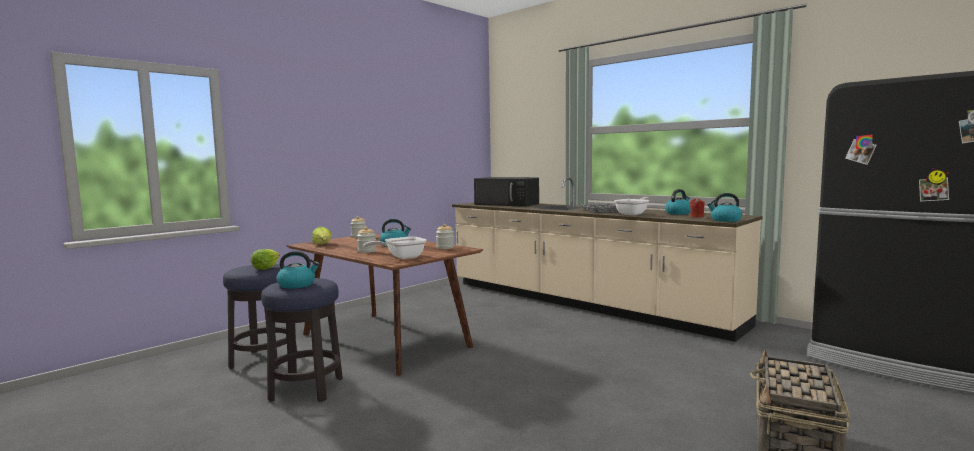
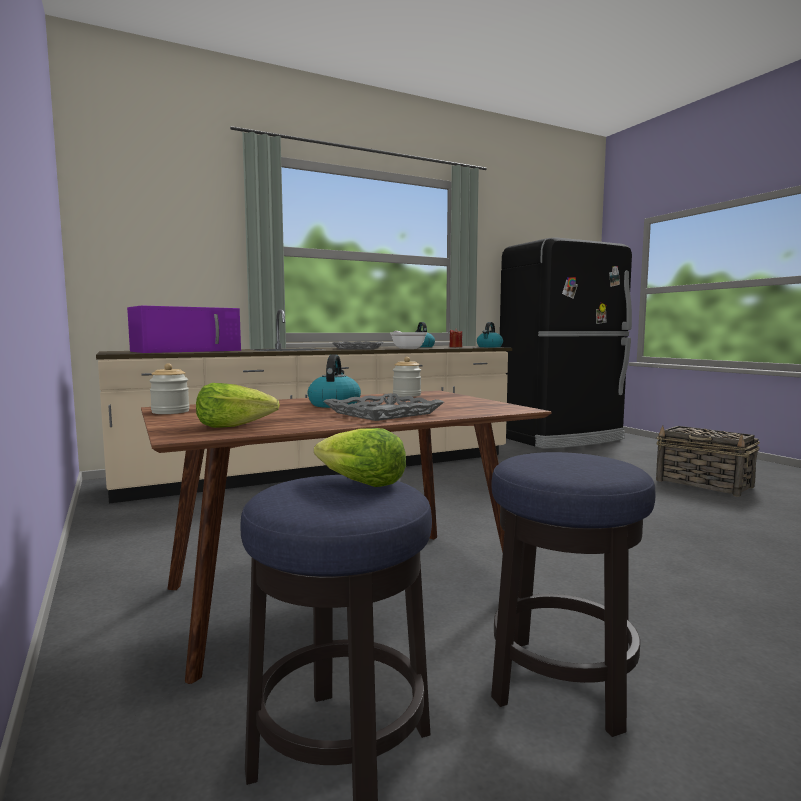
camera: 70 degrees left, 0 degrees up
kettle [277,251,320,289] -> none
jar [357,227,376,253] -> grey tray [323,393,444,421]
frying pan [363,236,426,259] -> none
black microwave [474,177,539,207] -> purple microwave [127,305,241,353]

